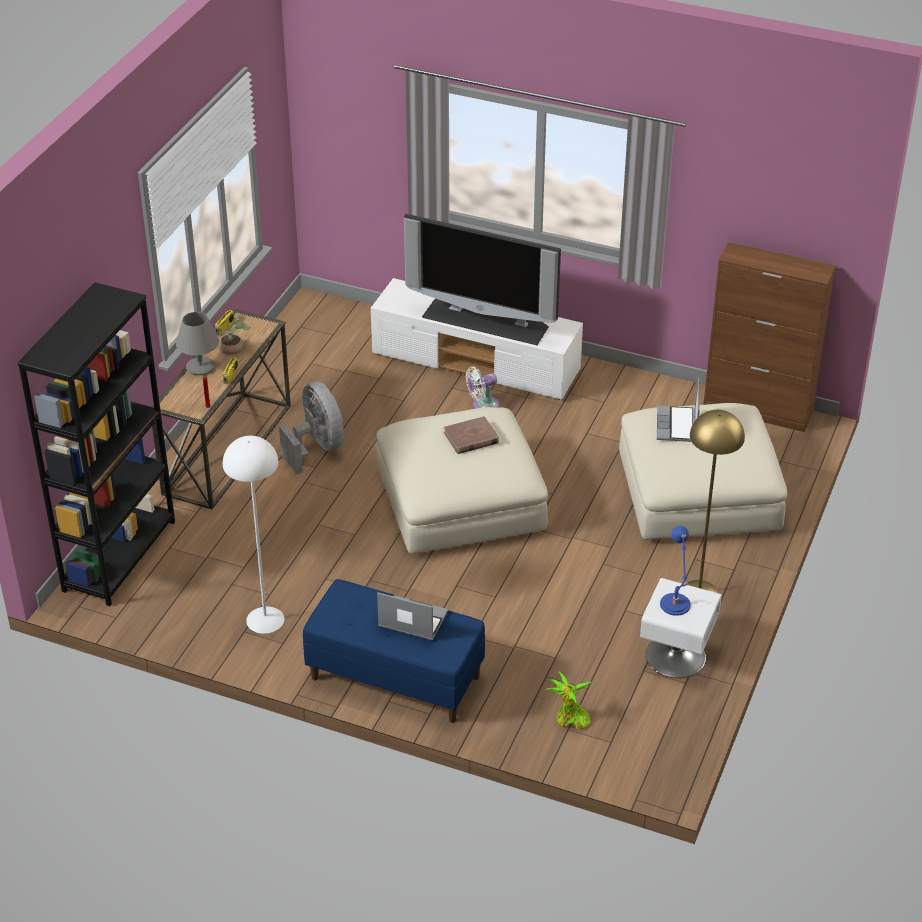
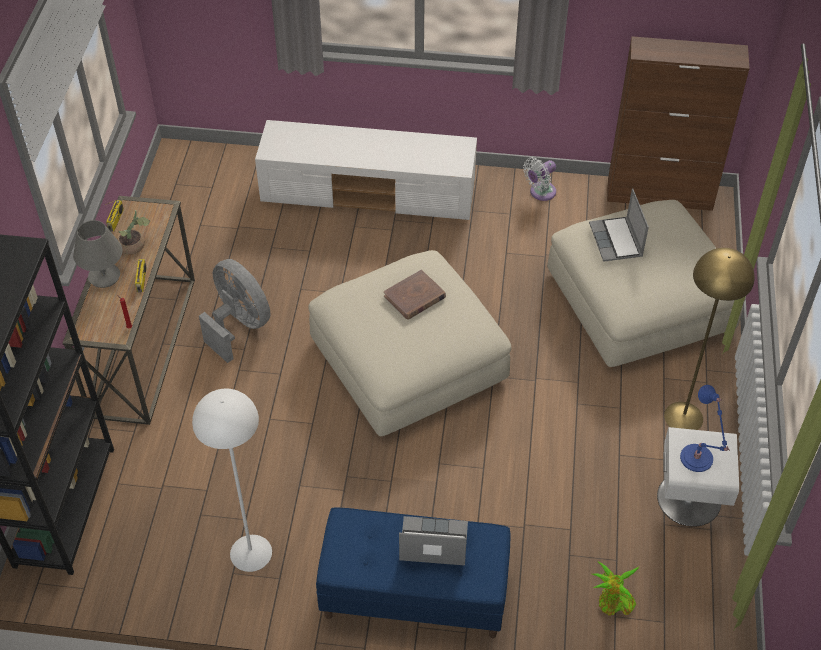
camera: 15 degrees left, 10 degrees up
television [404,214,561,345] -> none
white fan [466,366,499,409] -> white fan moved to [523,157,556,201]

